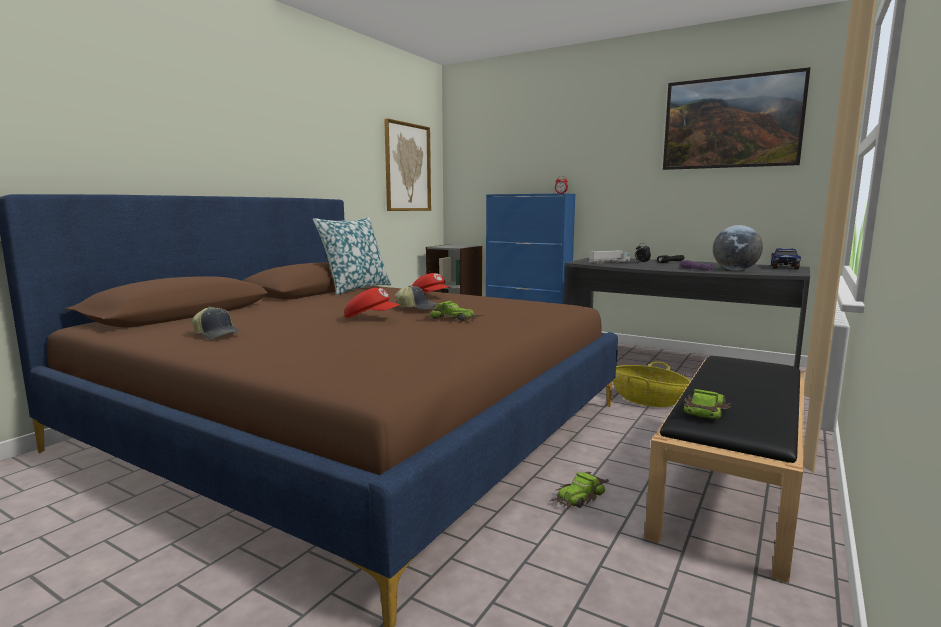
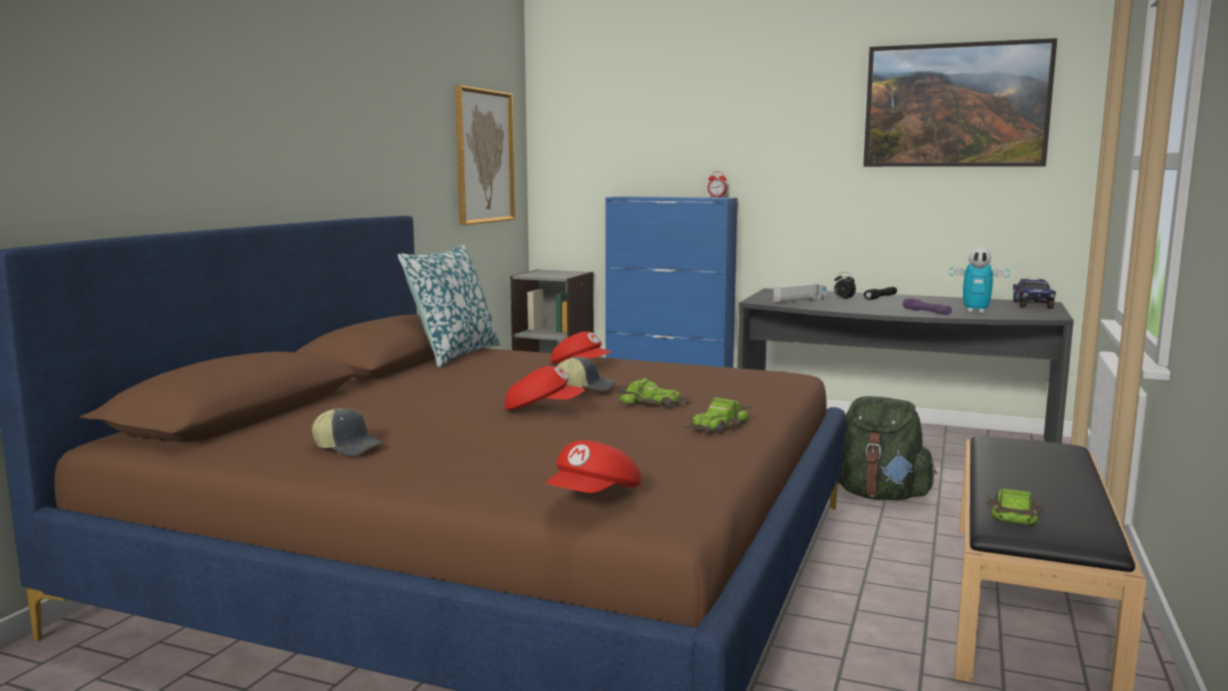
camera: 10 degrees left, 0 degrees up
toy car [550,472,609,510] -> toy car moved to [683,397,752,434]
basket [612,362,690,407] -> green backpack [837,396,937,500]
globe [713,225,763,271] -> toy robot [949,247,1010,313]
none -> red cap [546,440,641,493]

